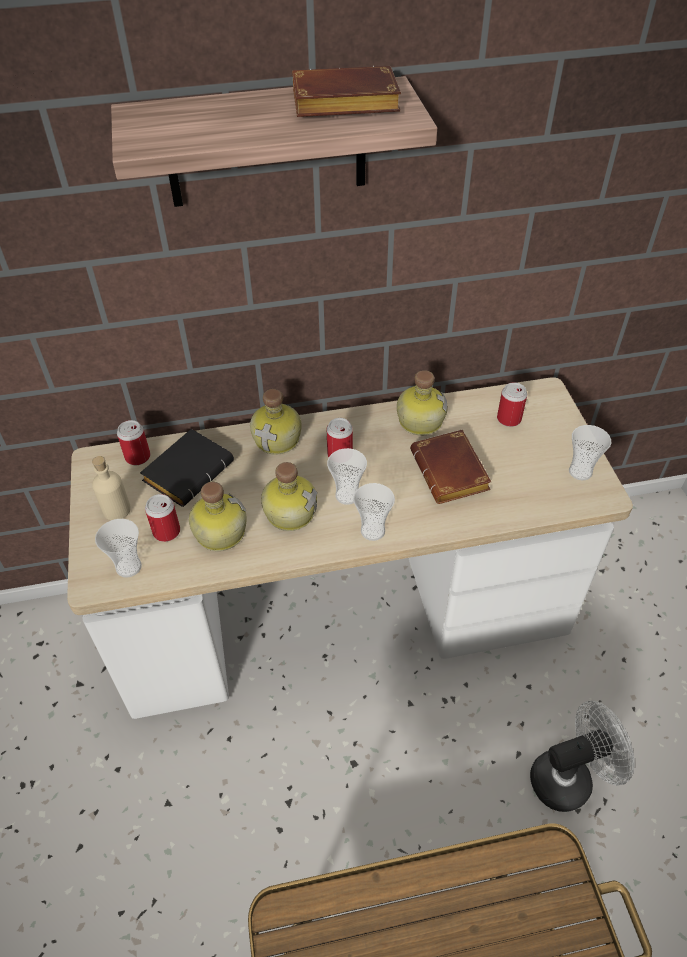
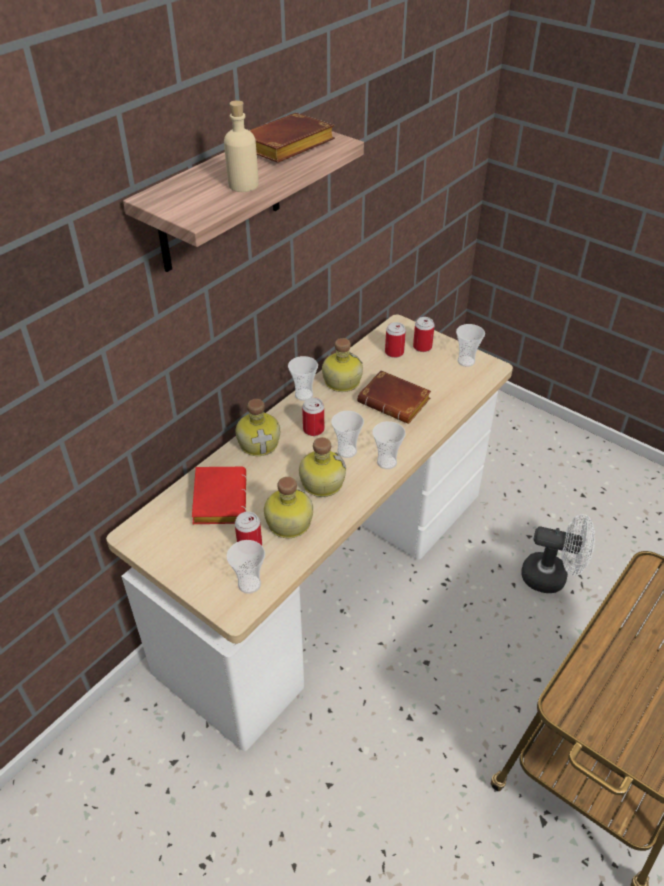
camera: 40 degrees left, 5 degrees down
beige bottle [92,456,131,520] -> beige bottle moved to [224,100,259,192]
can [117,420,150,465] -> can moved to [413,317,435,352]
black book [140,429,234,507] -> red book [192,467,247,524]
white fan [530,701,635,812] -> white fan turned 75 degrees clockwise [521,514,595,593]
none -> cup [288,356,318,401]

